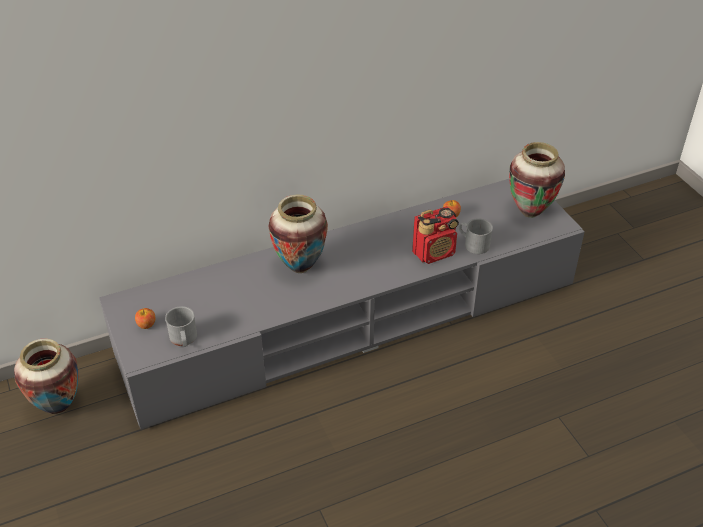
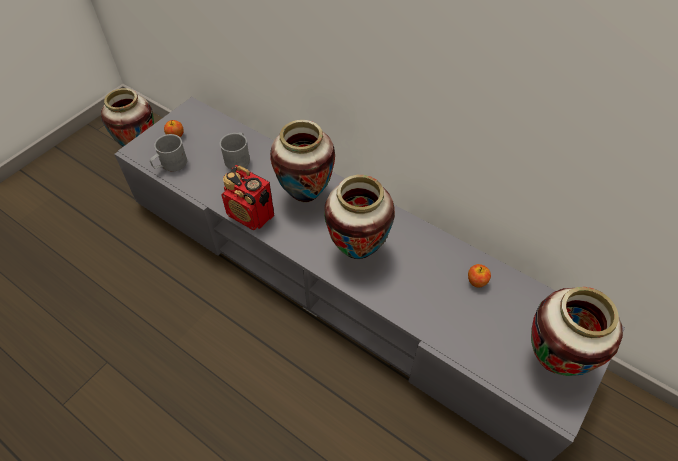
camera: 60 degrees right, 10 degrees up
radio [412,207,459,264] -> radio moved to [221,165,274,230]
grey mug [459,218,493,254] -> grey mug moved to [219,132,250,170]
none -> vase [324,175,395,259]

